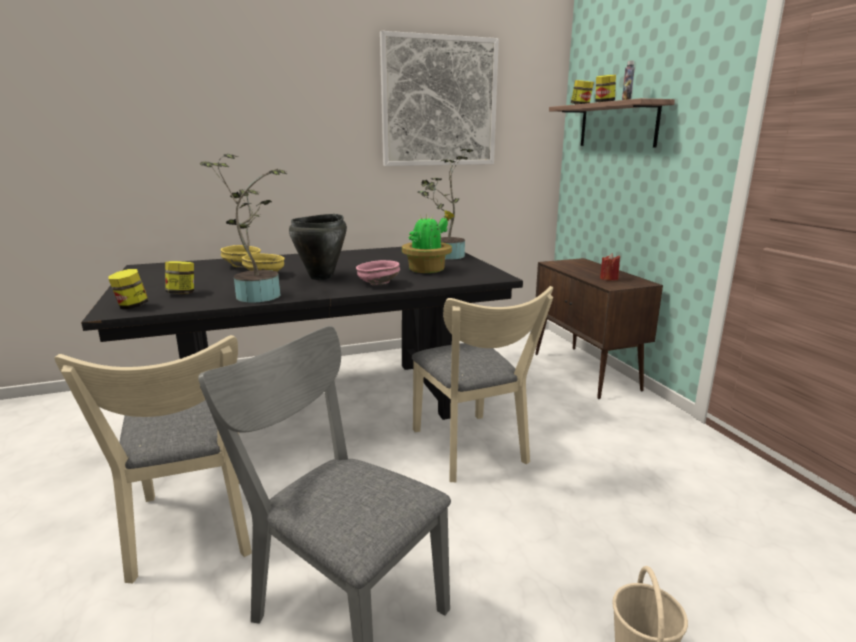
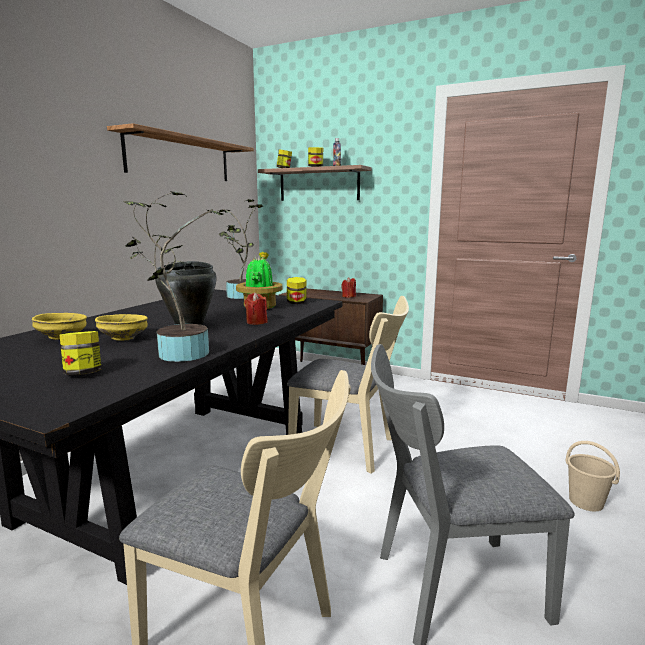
camera: 45 degrees left, 5 degrees down
jar [108,269,149,309] -> jar moved to [287,277,306,304]
pink bowl [356,260,400,285] -> red candle [245,292,268,325]
picture [380,31,499,166] -> shelf [107,123,254,181]

